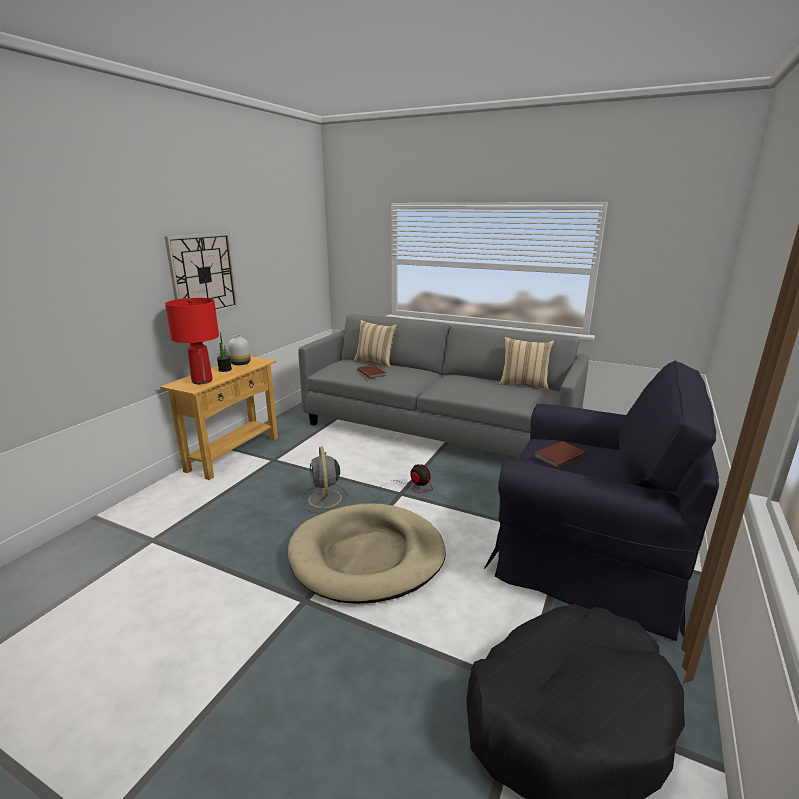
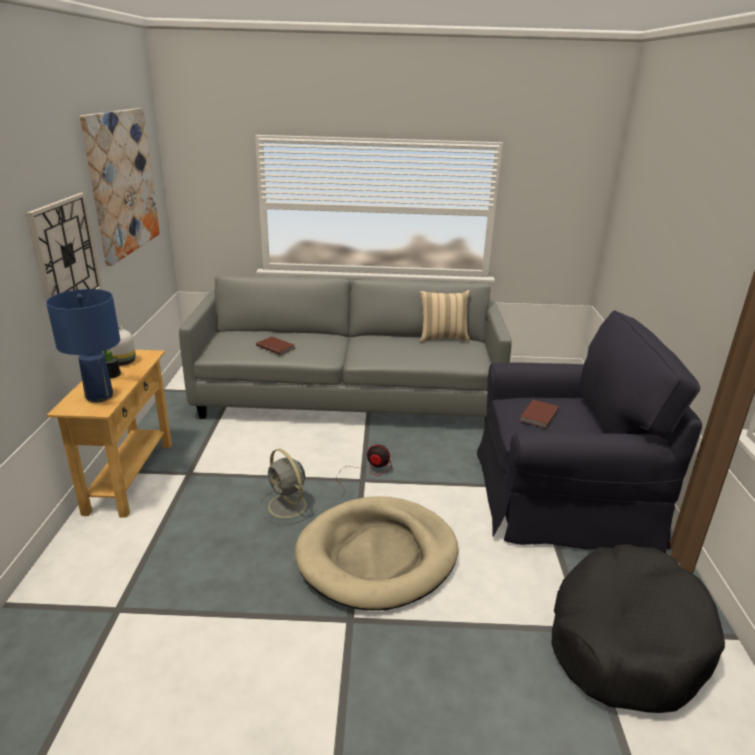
camera: 25 degrees left, 5 degrees up
red table lamp [165,298,219,384] -> blue table lamp [46,289,120,403]
beige pillow [354,320,397,368] -> none
none -> picture [80,108,160,266]

